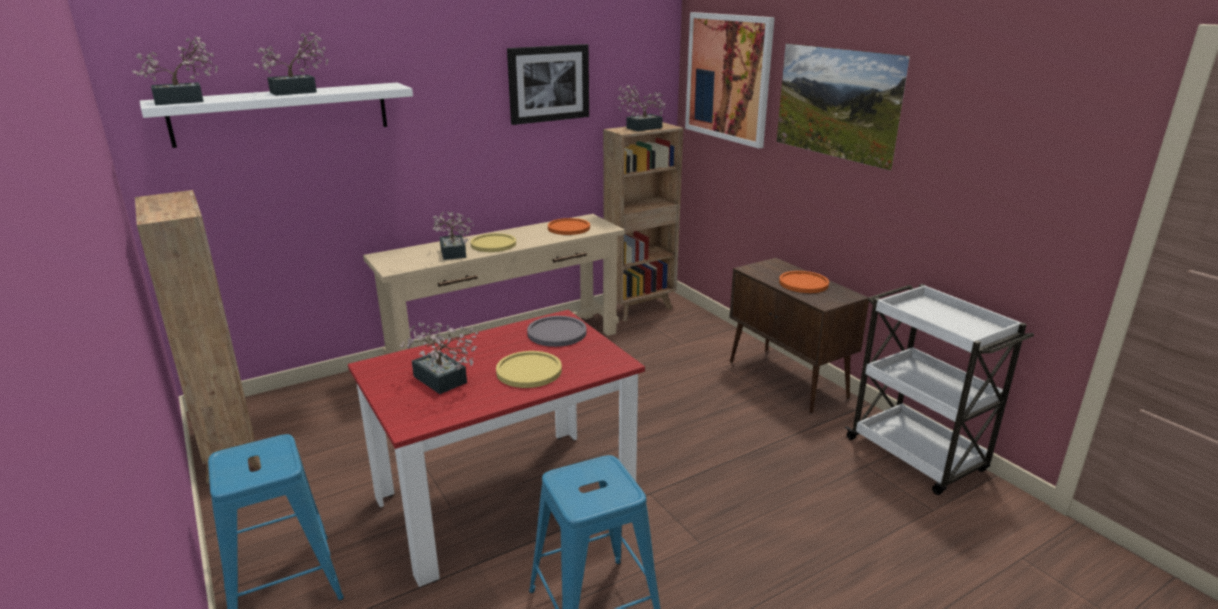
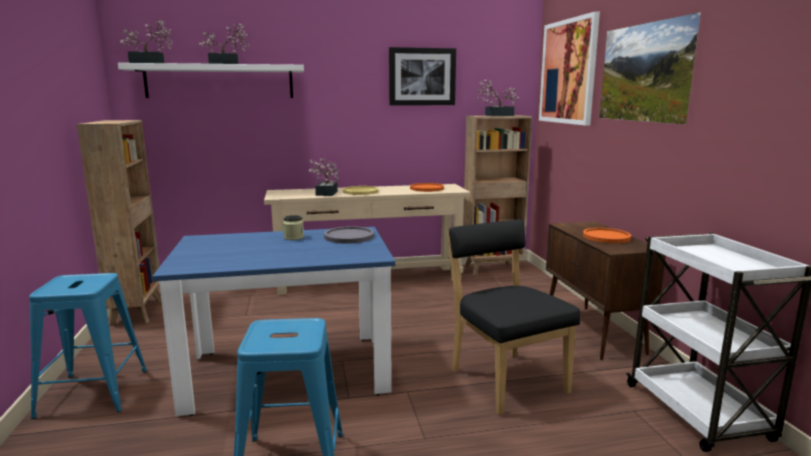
camera: 20 degrees right, 10 degrees down
red dining table [348,310,645,587] -> blue dining table [152,227,396,416]
potted plant [400,322,479,394] -> none
yellow plate [496,351,562,388] -> none
none -> jar [283,215,304,240]
none -> black chair [447,219,580,415]

